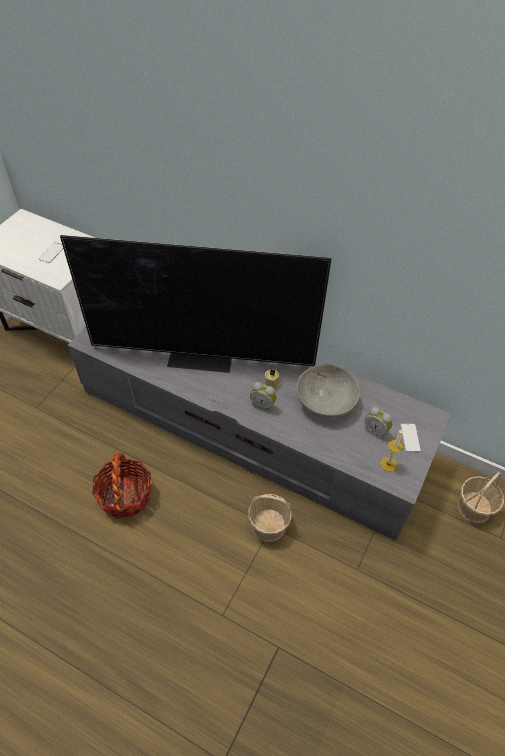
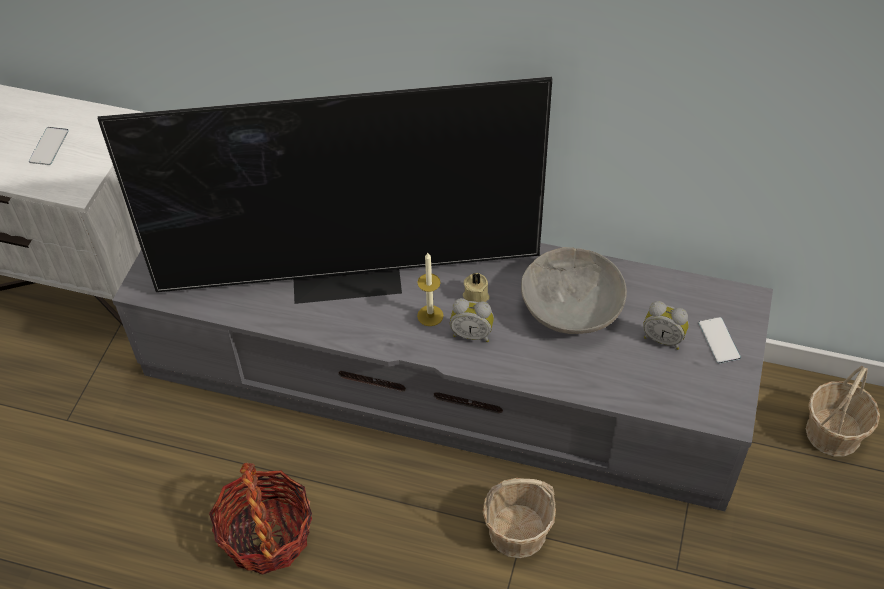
camera: 10 degrees left, 0 degrees up
candle [380,429,403,472] -> candle moved to [417,253,444,326]

